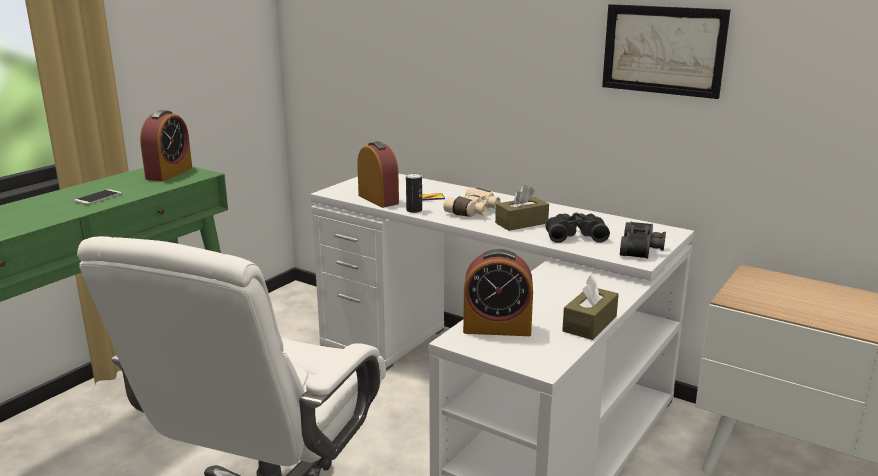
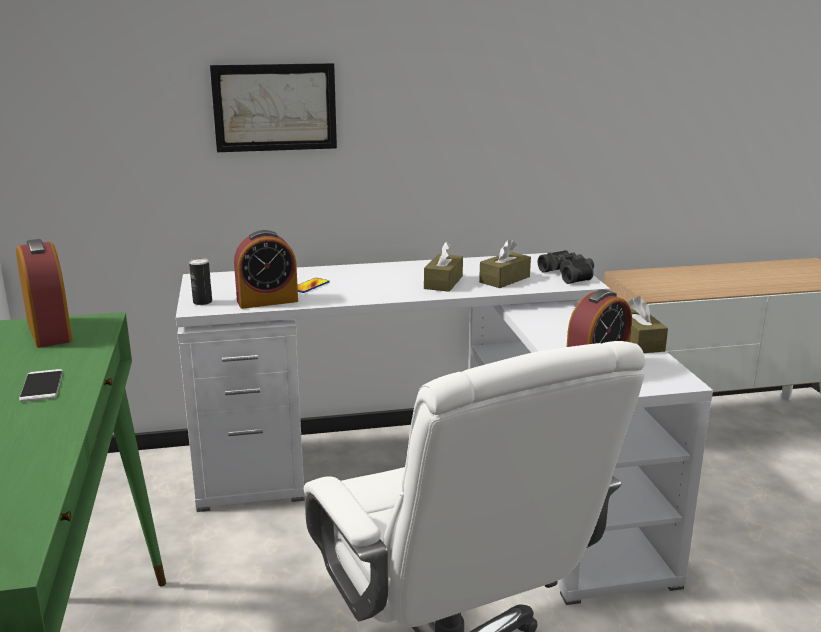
camera: 45 degrees left, 0 degrees up
alarm clock [357,141,399,208] -> alarm clock turned 150 degrees clockwise [234,230,298,309]
can [406,173,422,213] -> can moved to [189,258,212,305]
beige binoculars [443,187,500,217] -> none
black binoculars [545,213,610,243] -> brown tissue box [479,239,531,288]
picture [602,4,731,99] -> picture moved to [210,63,337,152]

